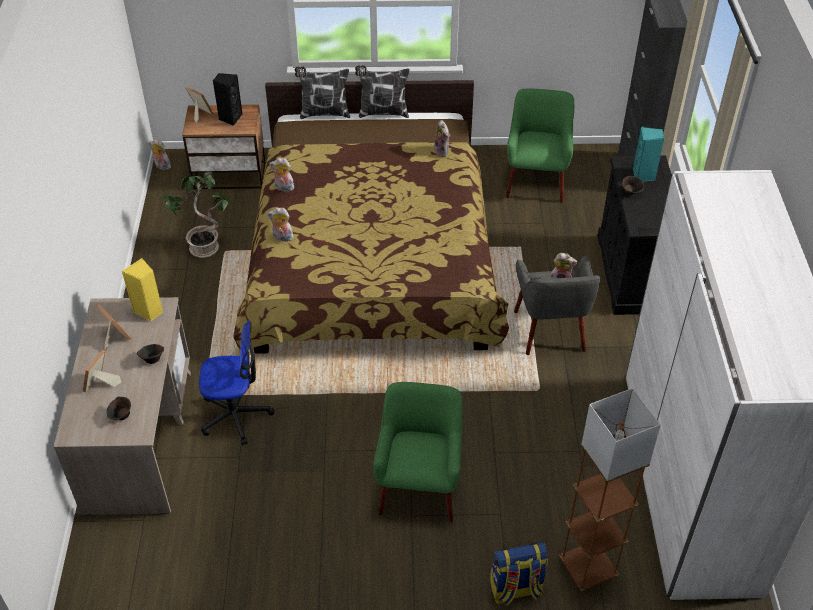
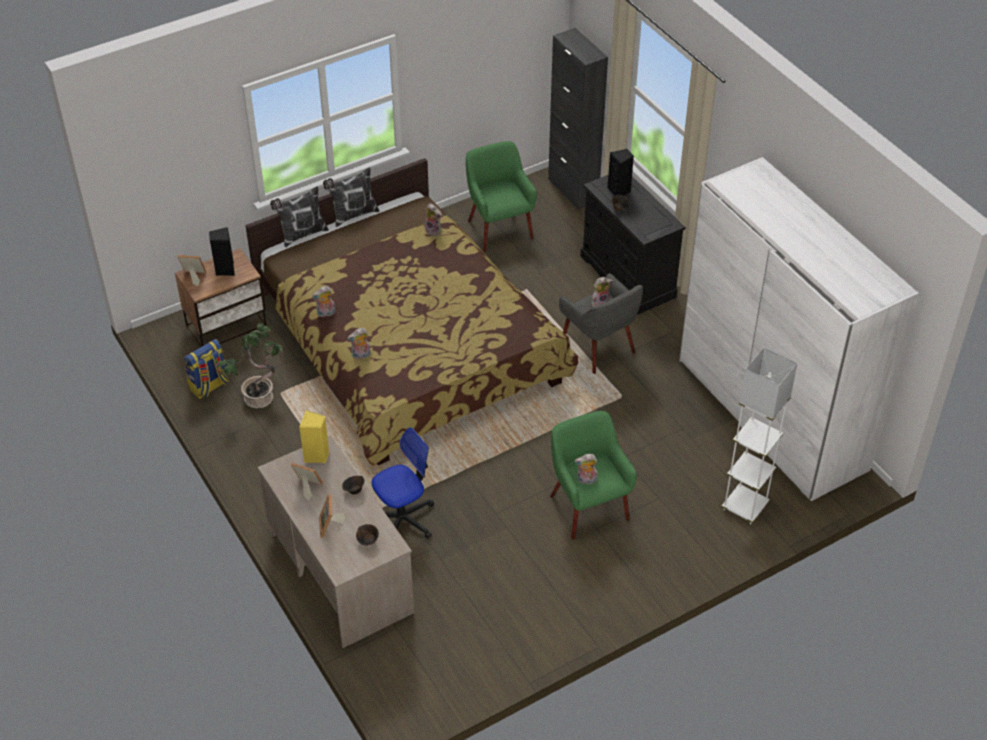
camera: 30 degrees left, 0 degrees up
plush toy [149,139,172,170] -> plush toy moved to [575,454,598,486]
backpack [490,542,548,606] -> backpack moved to [184,339,229,399]
brown floor lamp [559,388,661,592] -> white floor lamp [722,347,798,524]
turquoise speaker [633,126,664,181] -> black speaker [607,149,634,196]

